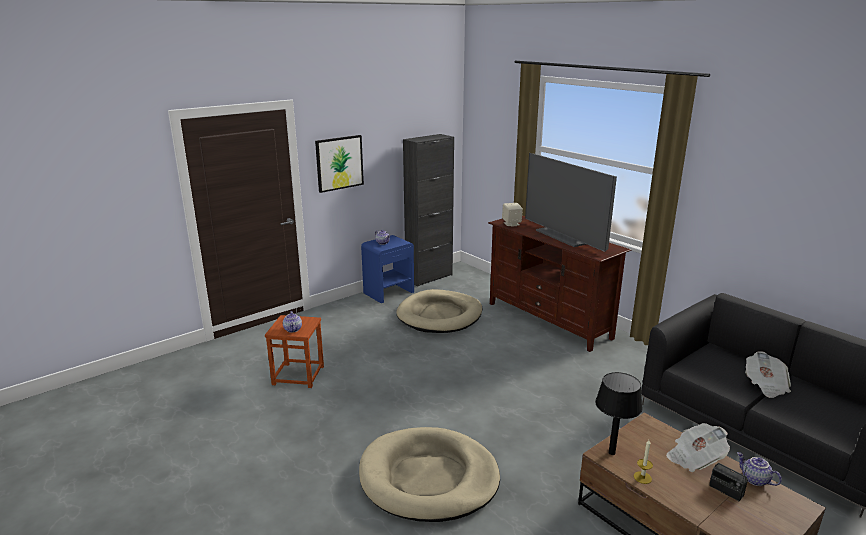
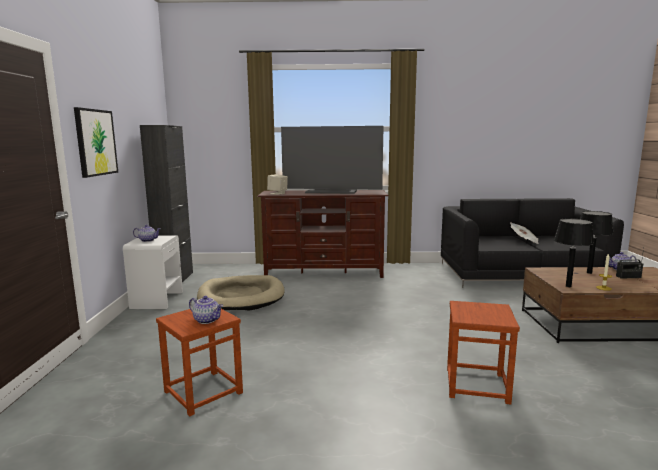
camera: 50 degrees left, 10 degrees down
beige dog bed [359,427,500,522] -> brown stool [447,301,520,405]
blue nightstand [361,235,414,303] -> white nightstand [123,235,183,309]
newspaper [666,423,730,472] -> black table lamp [580,211,614,274]

